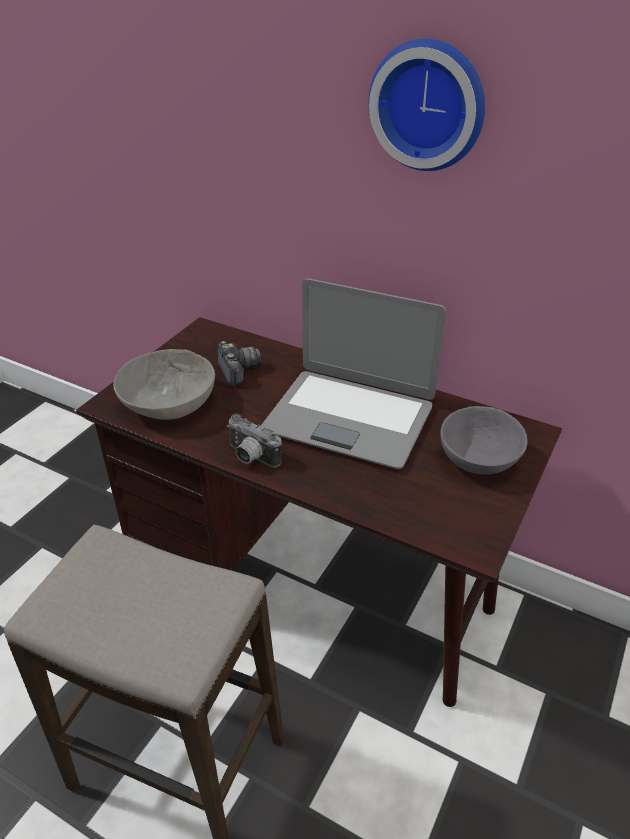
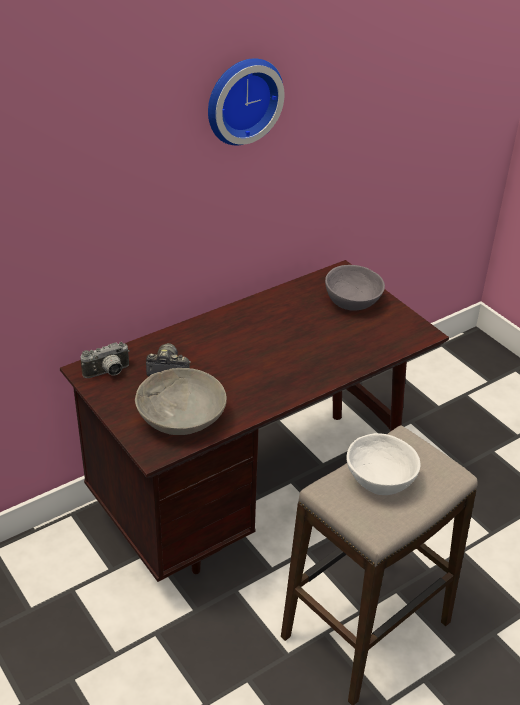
camera: 65 degrees left, 0 degrees up
camera [227,414,282,467] -> camera moved to [80,342,130,378]
laptop [261,278,446,469] -> none
none -> white bowl [346,433,420,495]

